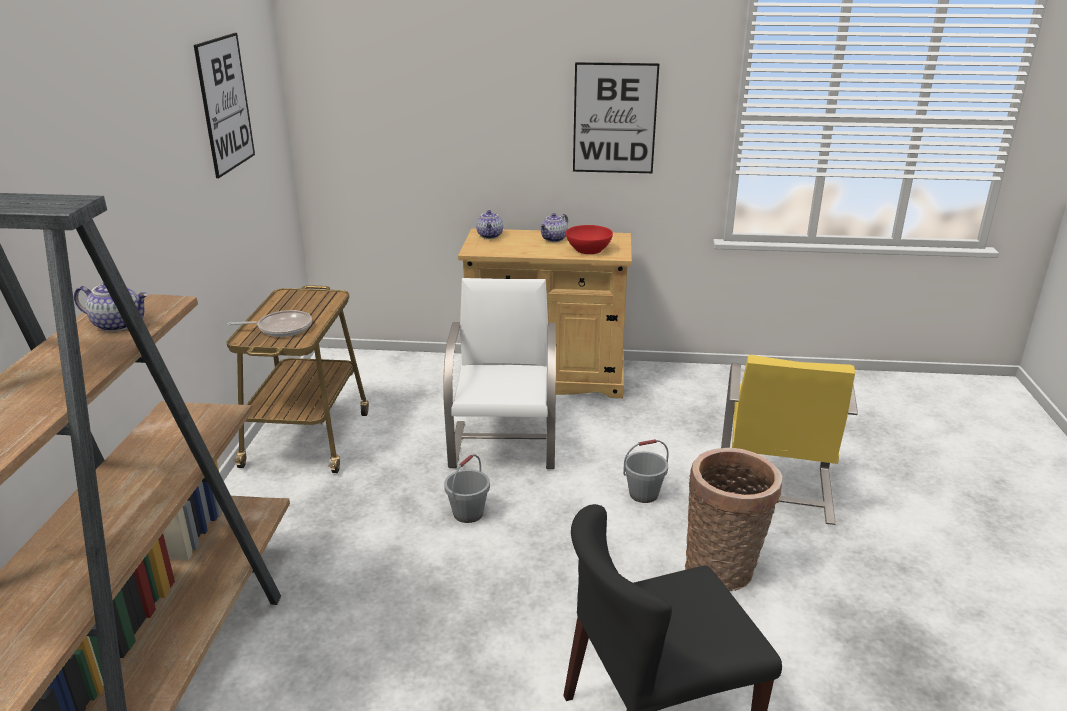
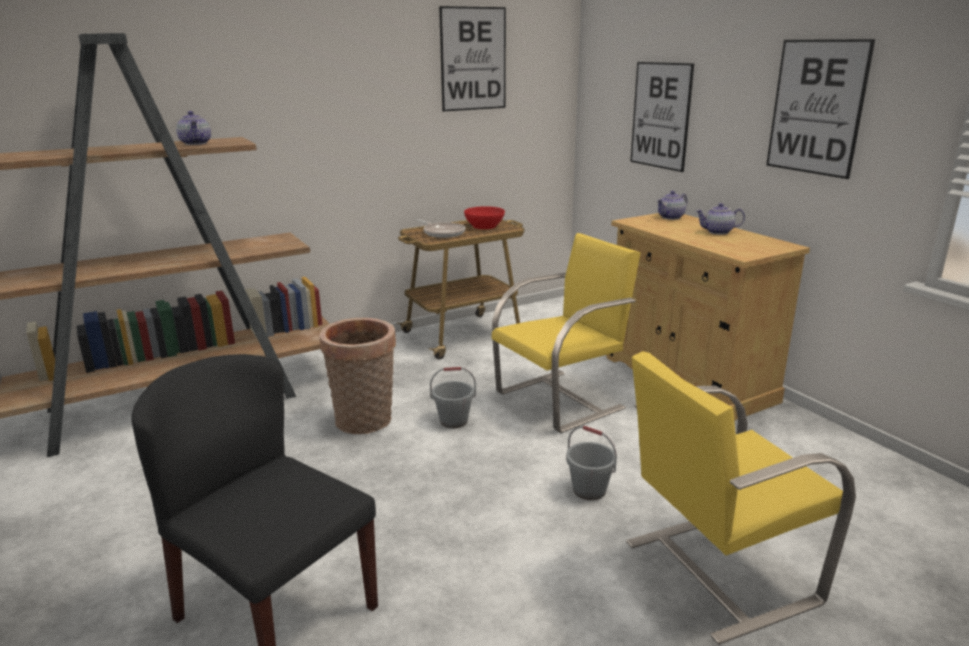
camera: 55 degrees right, 5 degrees down
white chair [443,278,556,469] -> yellow chair [492,233,641,433]
red bowl [566,225,613,254] -> red bowl moved to [464,206,505,229]
basket [685,448,782,591] -> basket moved to [320,318,396,434]
none -> picture [630,62,694,172]

